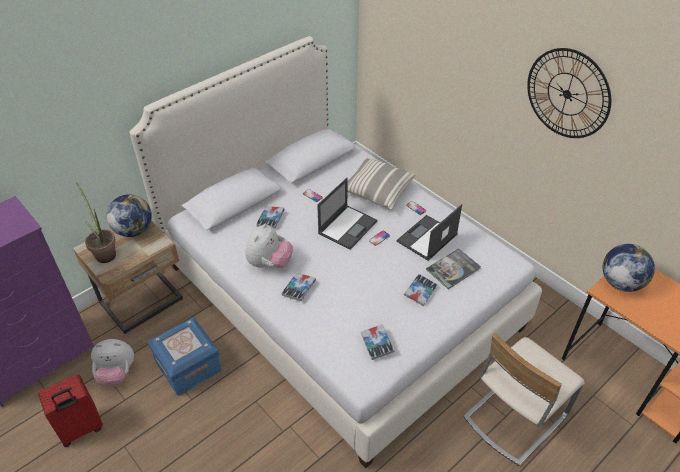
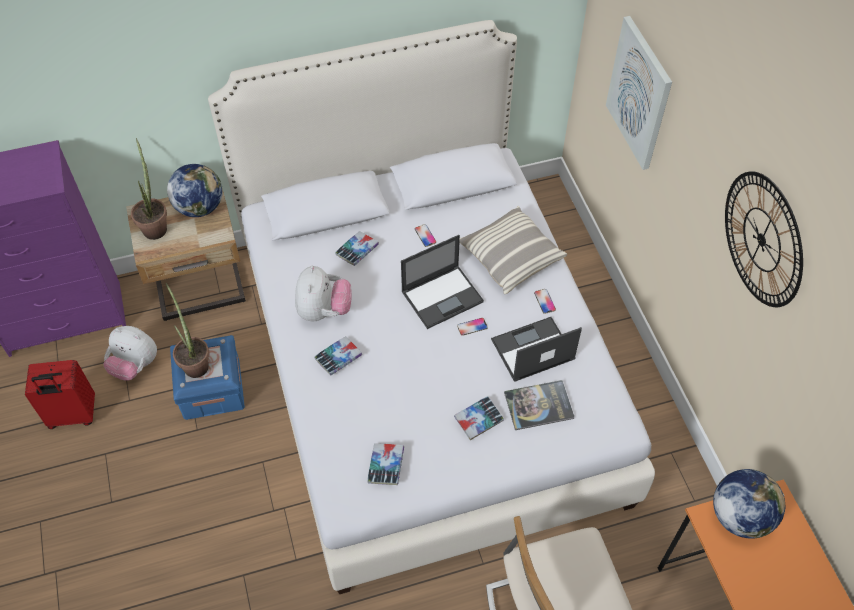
camera: 25 degrees right, 10 degrees up
plush toy [246,223,293,268] -> plush toy turned 45 degrees counterclockwise [295,266,352,321]
none -> potted plant [166,283,209,378]
none -> picture [606,16,672,170]

